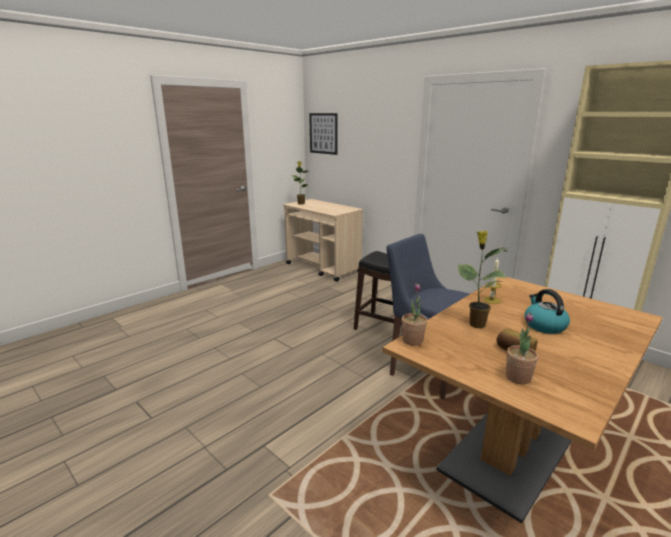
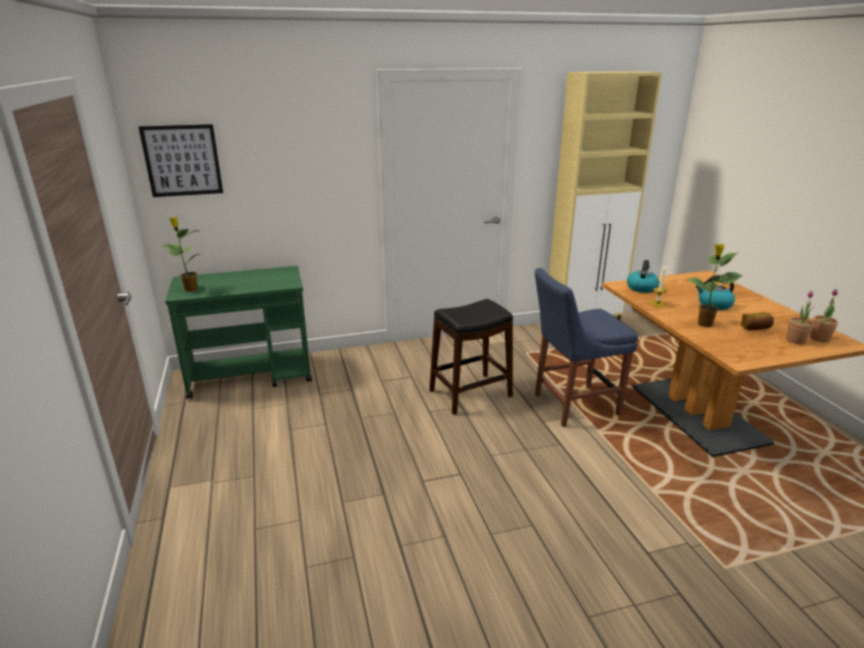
camera: 60 degrees left, 5 degrees up
beige cart [283,199,363,282] -> green cart [165,266,312,399]
potted plant [402,283,427,346] -> potted plant moved to [810,289,838,343]
none -> kettle [627,260,659,293]

